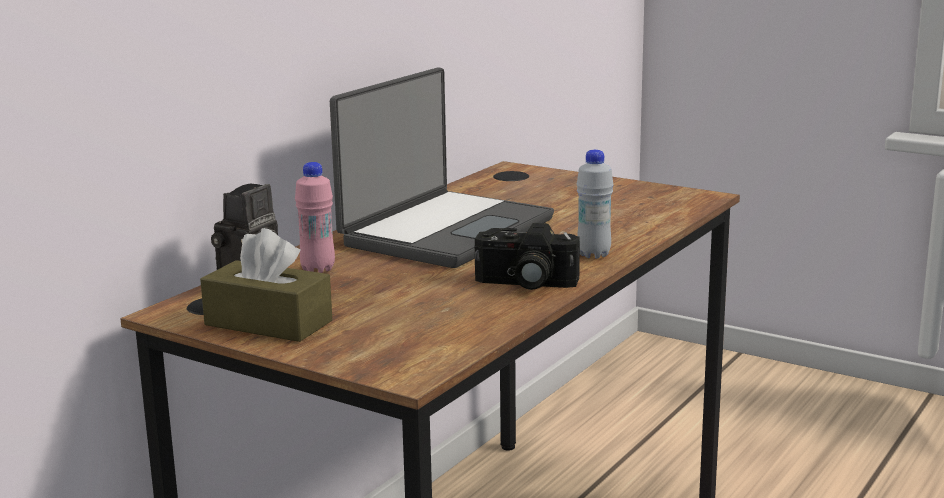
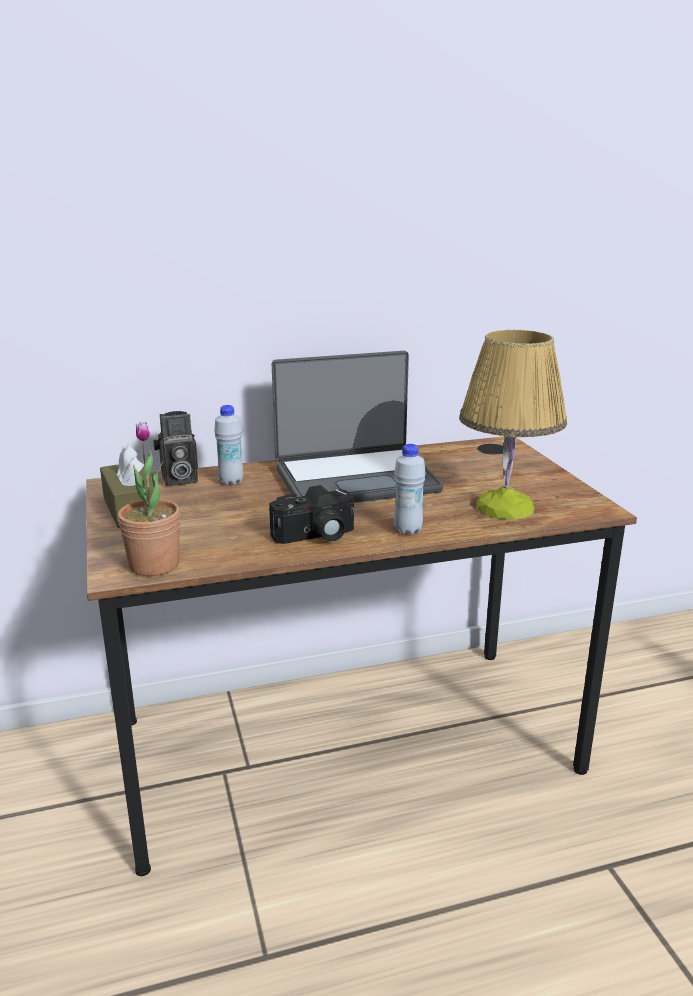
camera: 40 degrees right, 5 degrees up
pink bottle [295,162,335,273] -> white bottle [214,405,243,485]
camera [474,223,580,290] -> camera turned 75 degrees counterclockwise [269,485,354,544]
none -> potted plant [118,422,180,576]
none -> table lamp [459,330,567,519]

